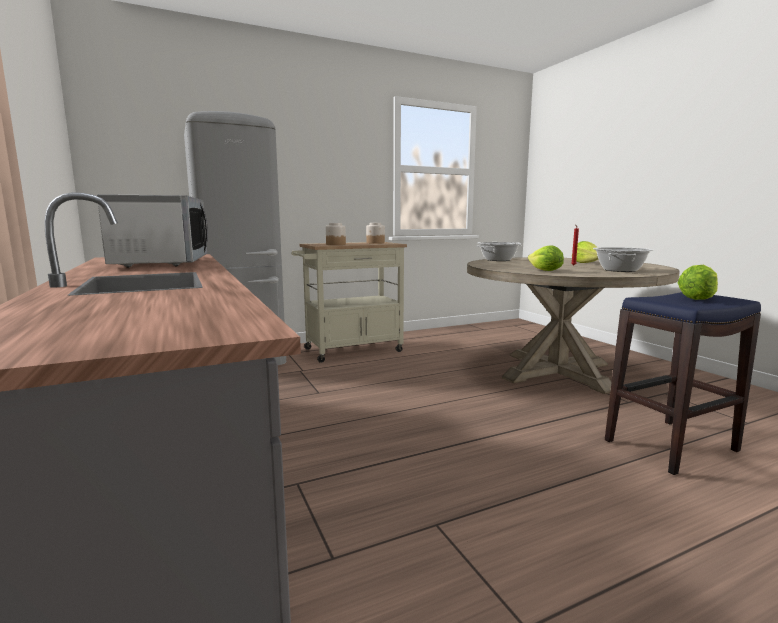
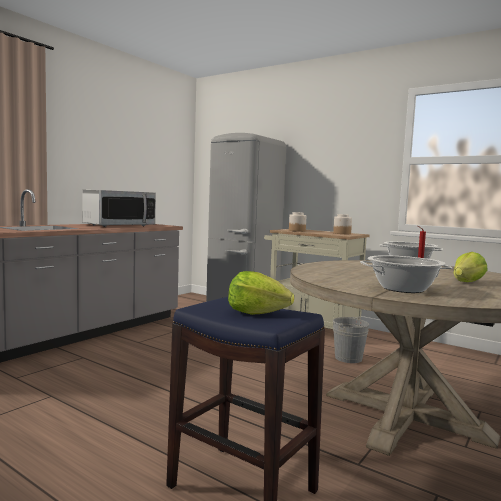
camera: 60 degrees right, 5 degrees down
lettuce [528,246,564,271] -> none
none -> grey bucket [333,317,369,363]

